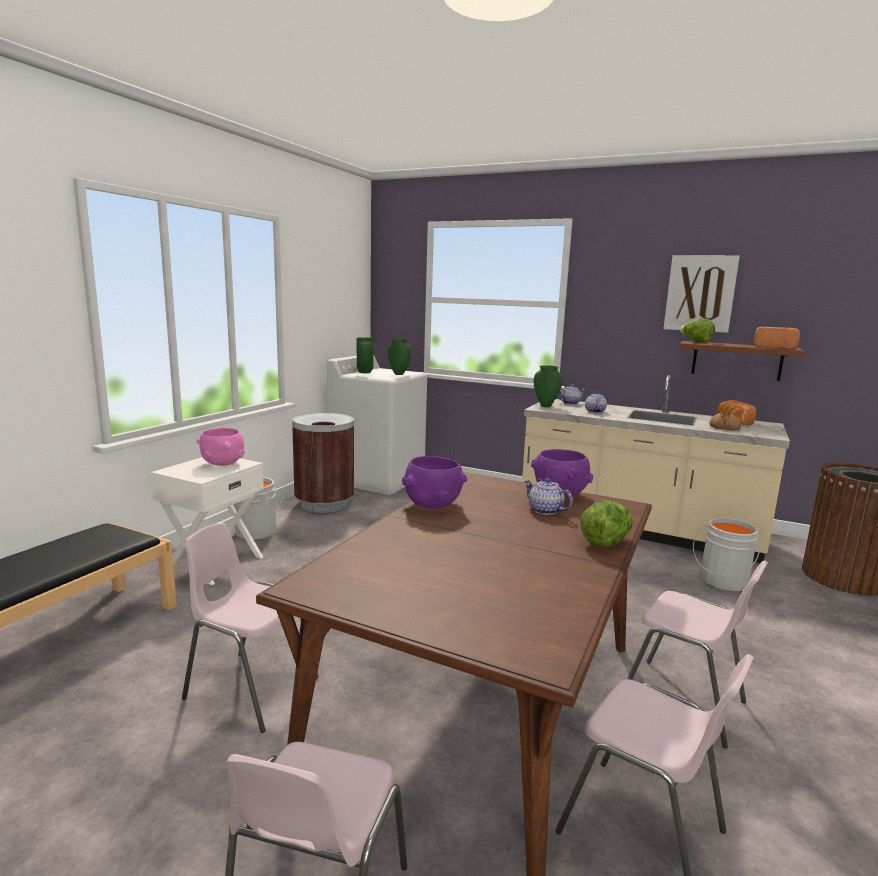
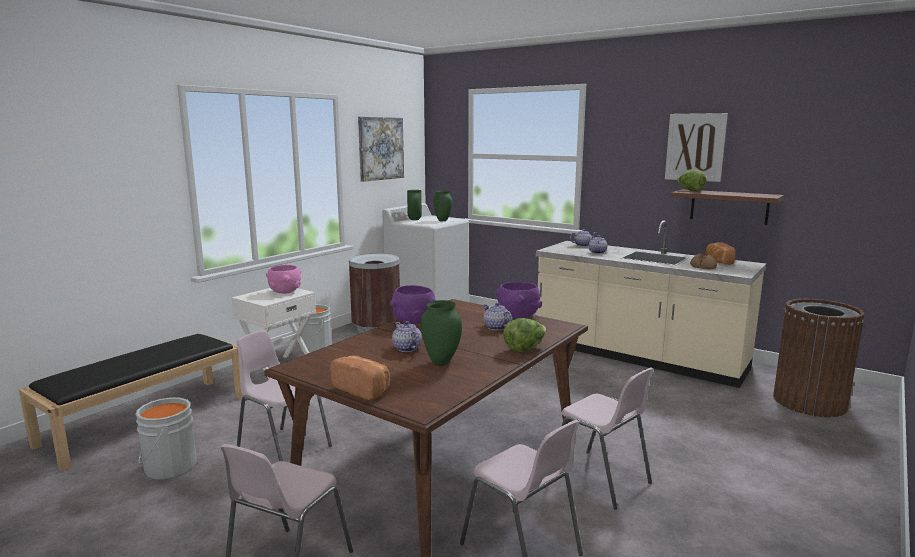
camera: 10 degrees right, 0 degrees up
green vase [534,365,563,407] -> green vase moved to [421,300,462,366]
grey bucket [693,517,759,591] -> grey bucket moved to [135,397,197,480]
bread [754,327,800,349] -> bread moved to [330,356,390,400]
none -> picture [358,117,404,182]
none -> teapot [392,321,422,352]

